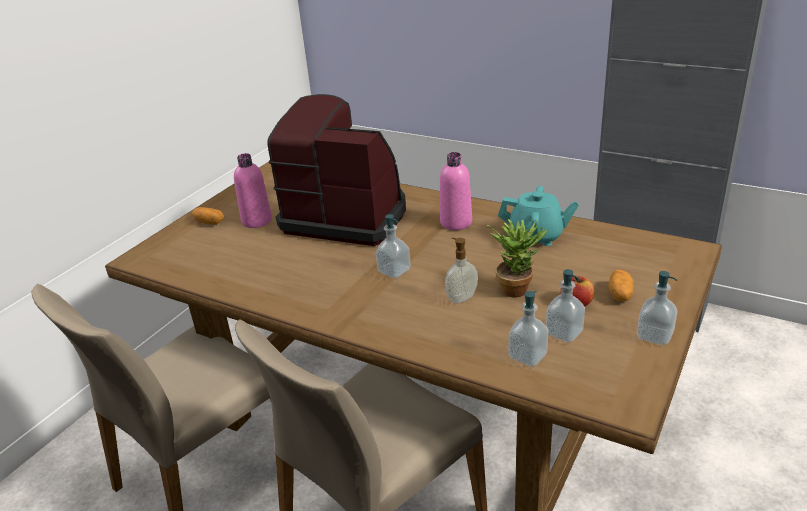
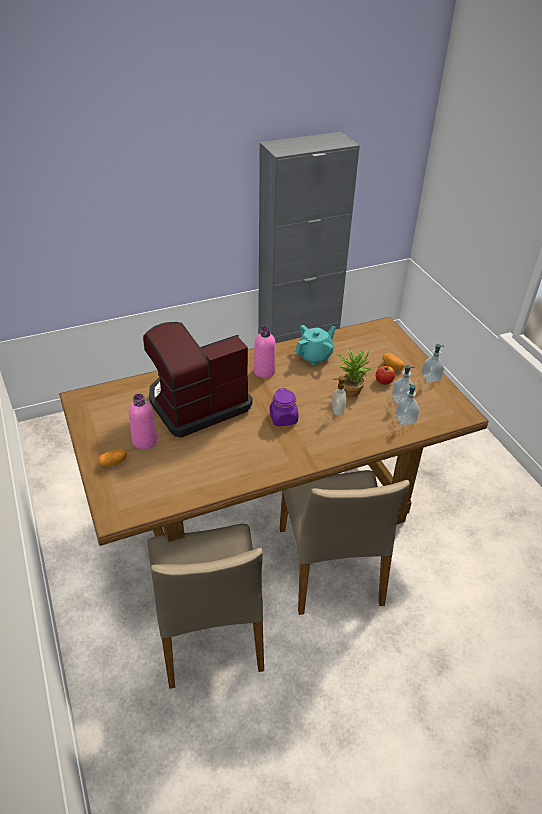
camera: 55 degrees left, 10 degrees up
soap dispenser [376,214,410,279] -> purple jar [270,388,298,426]

